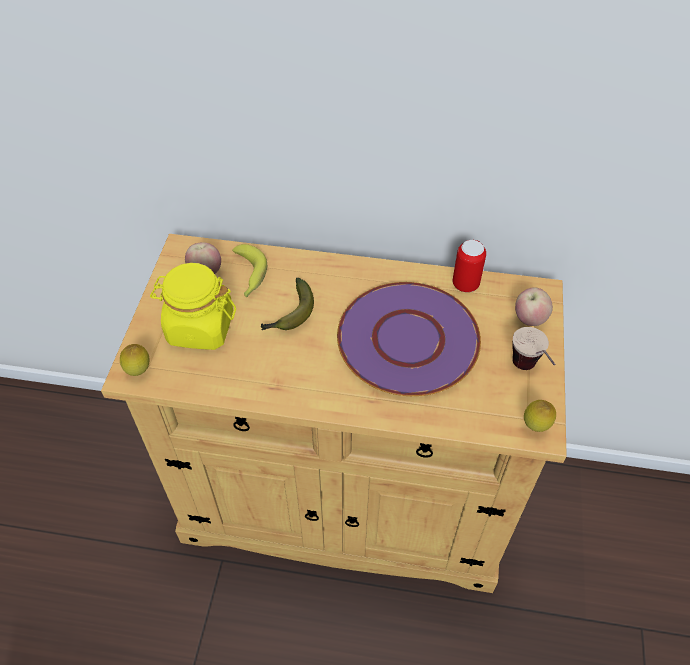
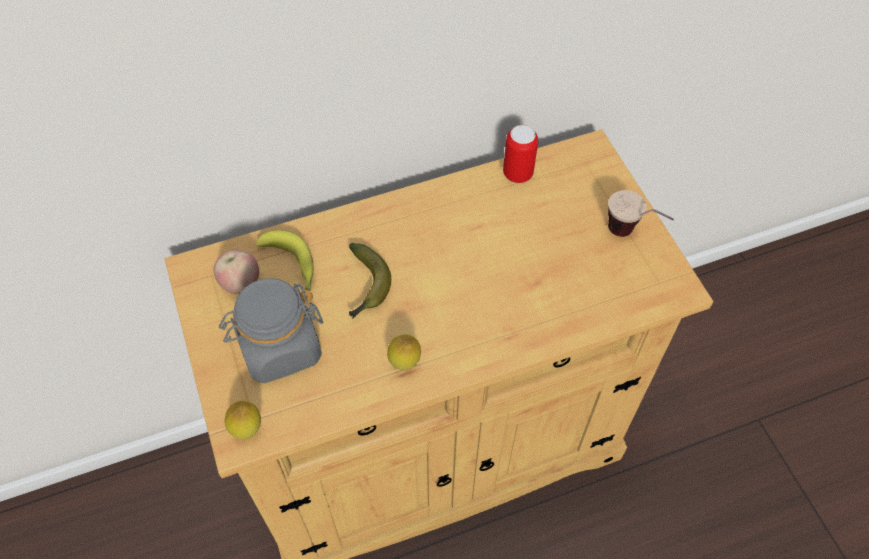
camera: 30 degrees left, 5 degrees up
yellow jar [150,263,236,350] -> grey jar [219,278,323,383]
purple plate [337,282,481,396] -> none
apple [515,287,553,326] -> none
lemon [524,400,556,432] -> lemon moved to [387,334,421,370]

